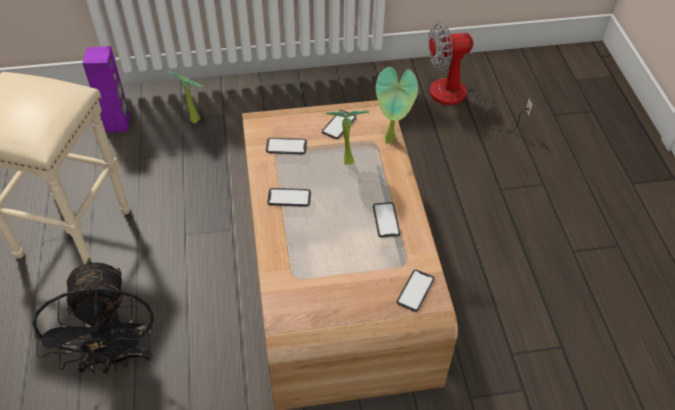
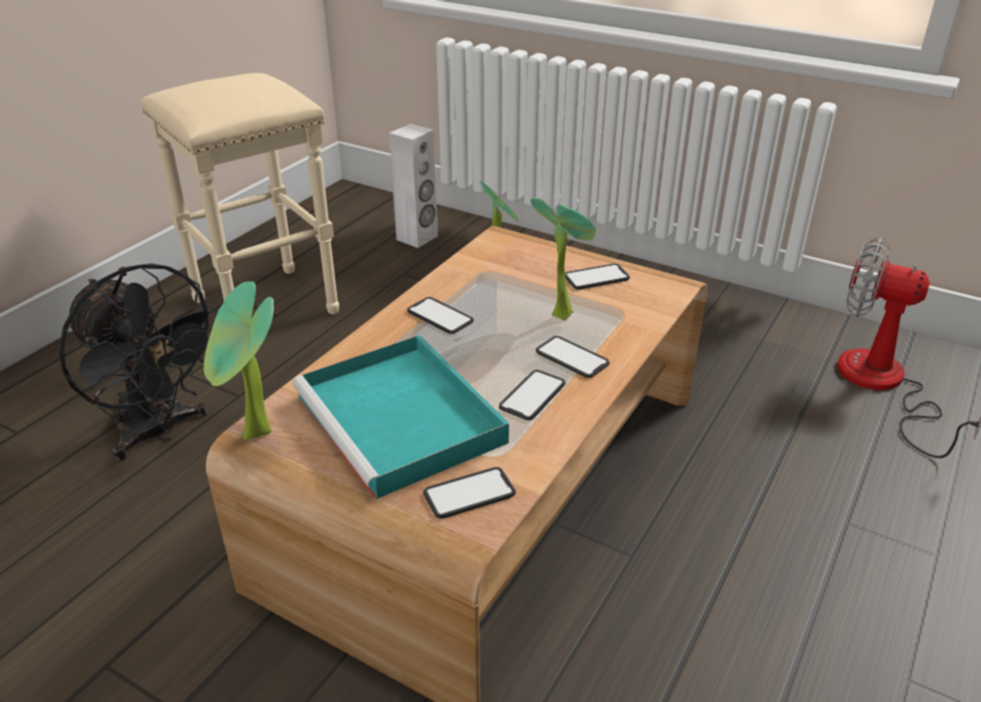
camera: 40 degrees right, 15 degrees down
black fan [33,258,153,373] -> black fan turned 75 degrees counterclockwise [59,263,218,461]
purple speaker [83,46,130,132] -> white speaker [389,124,438,248]
phone [266,138,307,154] -> phone moved to [536,336,610,378]
potted plant [376,67,418,143] -> potted plant moved to [204,281,274,440]
none -> turquoise tray [292,335,509,500]

